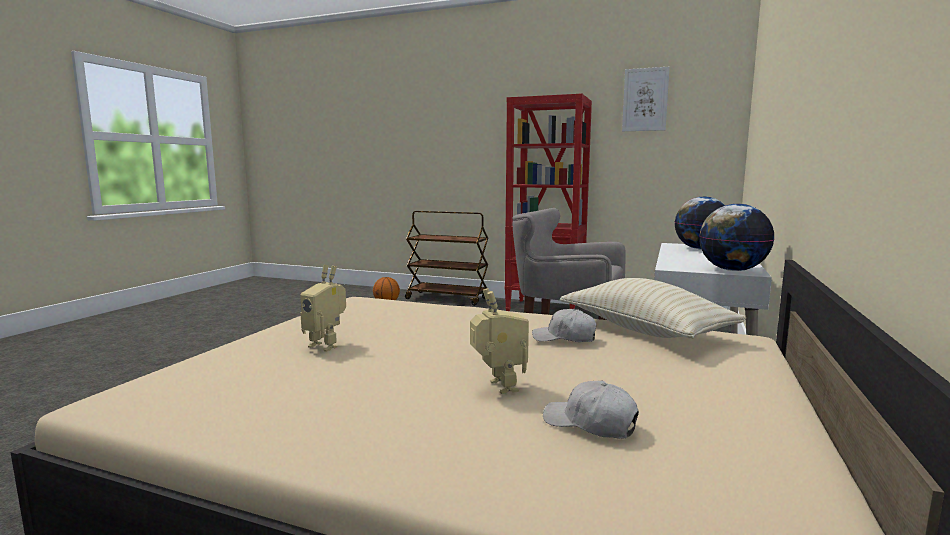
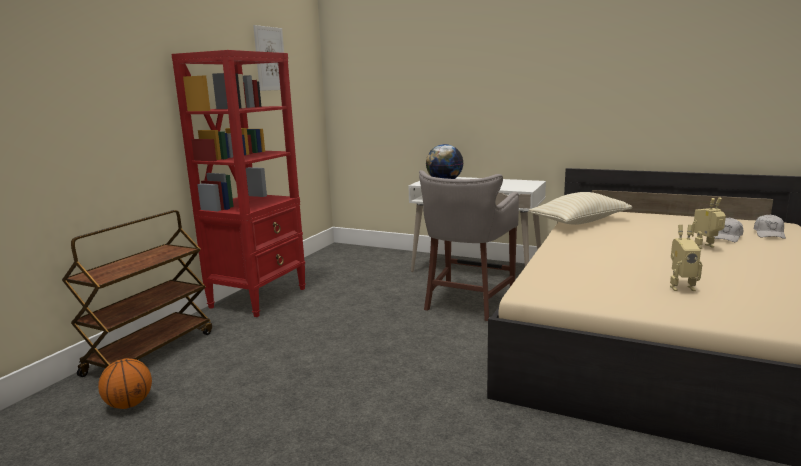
camera: 85 degrees left, 5 degrees up
toy robot [300,265,346,352] -> toy robot turned 60 degrees clockwise [670,225,702,291]
white cap [532,309,597,342] -> white cap moved to [754,214,786,239]
globe [699,204,775,271] -> none

